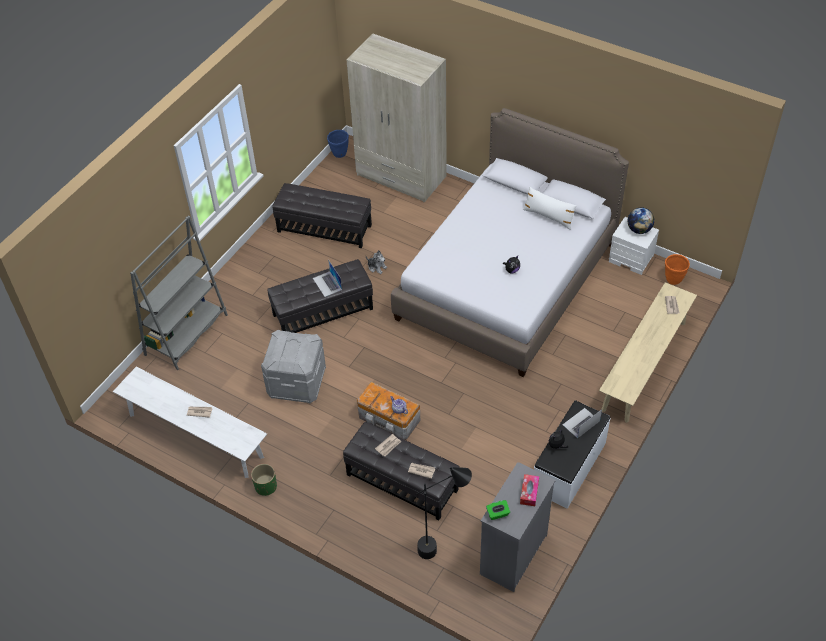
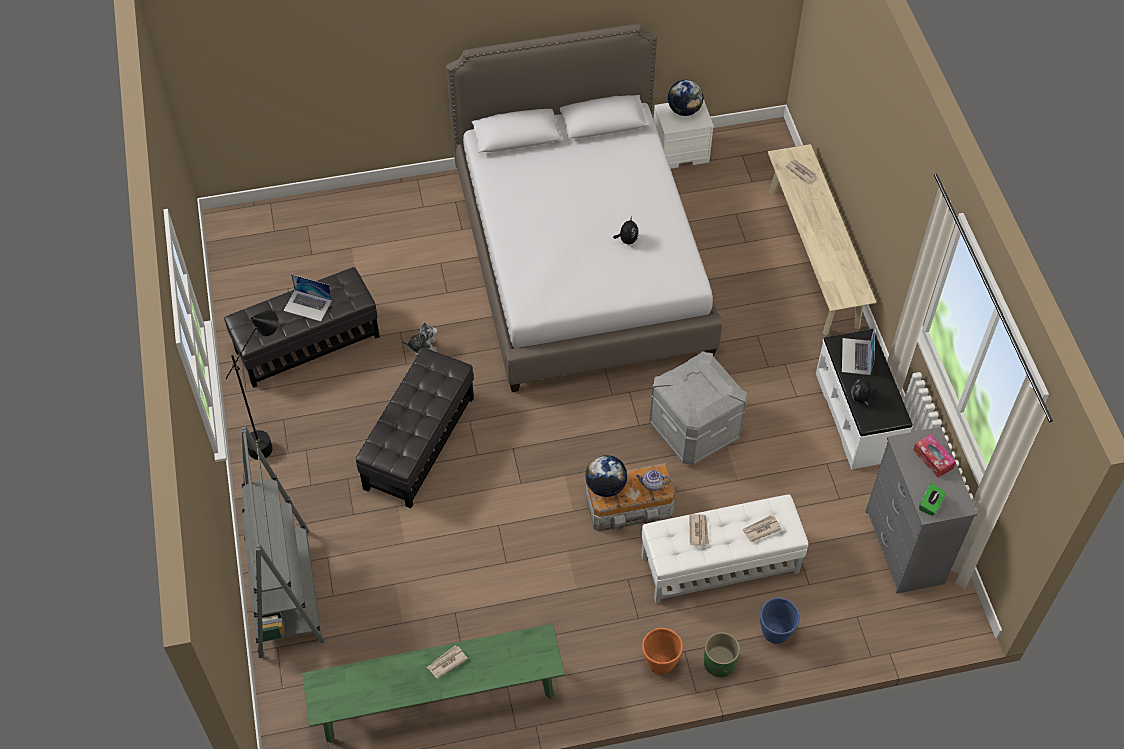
camera: 45 degrees left, 5 degrees up
white bench [113,367,267,478] -> green bench [302,624,565,743]
green planter [251,464,277,496] -> green planter moved to [704,632,740,678]
grey storage box [261,329,326,403] -> grey storage box moved to [649,351,748,465]
laptop [313,259,342,297] -> laptop moved to [283,274,332,321]
blue planter [327,130,349,158] -> blue planter moved to [760,597,800,644]
black ottoman [343,422,460,520] -> white ottoman [641,494,808,603]
beige wardrobe [346,33,447,203] -> none
black floor lamp [415,467,472,559] -> black floor lamp moved to [225,310,278,460]
white pillow [523,186,577,230] -> none
orange planter [665,254,690,285] -> orange planter moved to [642,628,683,674]
none -> globe [585,455,627,497]

